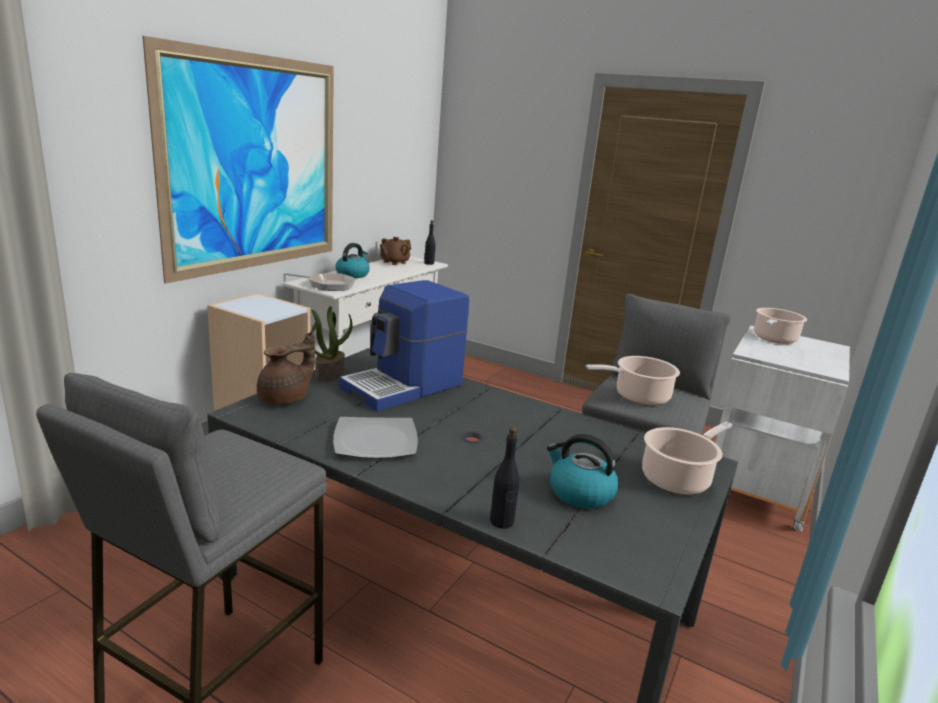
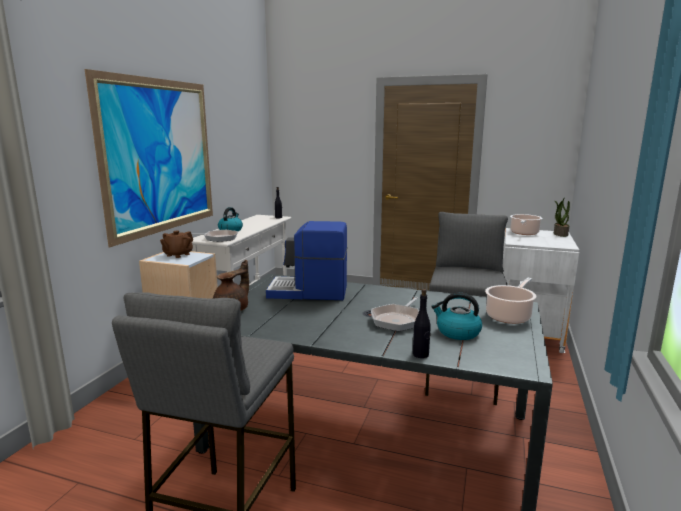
camera: 10 degrees left, 5 degrees down
potted plant [310,306,352,381] -> potted plant moved to [554,197,570,237]
plate [333,417,418,459] -> none
coffee machine [339,280,469,411] -> coffee machine turned 60 degrees clockwise [266,221,347,300]
brown teapot [380,237,411,265] -> brown teapot moved to [160,231,193,258]
cooking pot [586,356,680,405] -> none
none -> frying pan [371,297,419,331]

